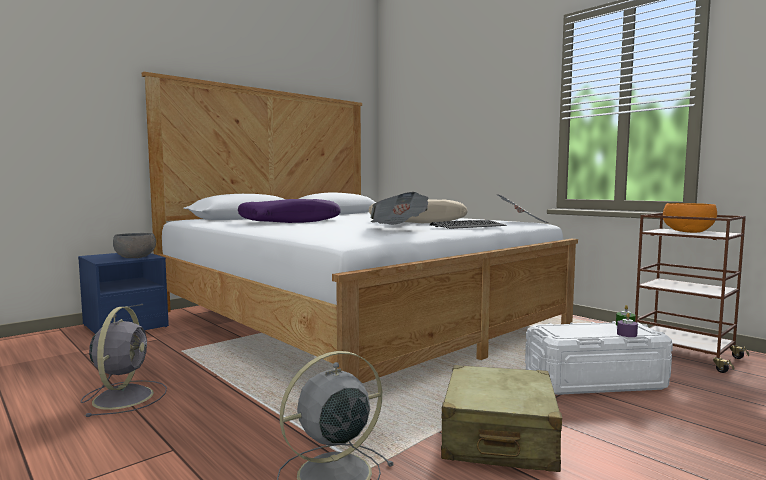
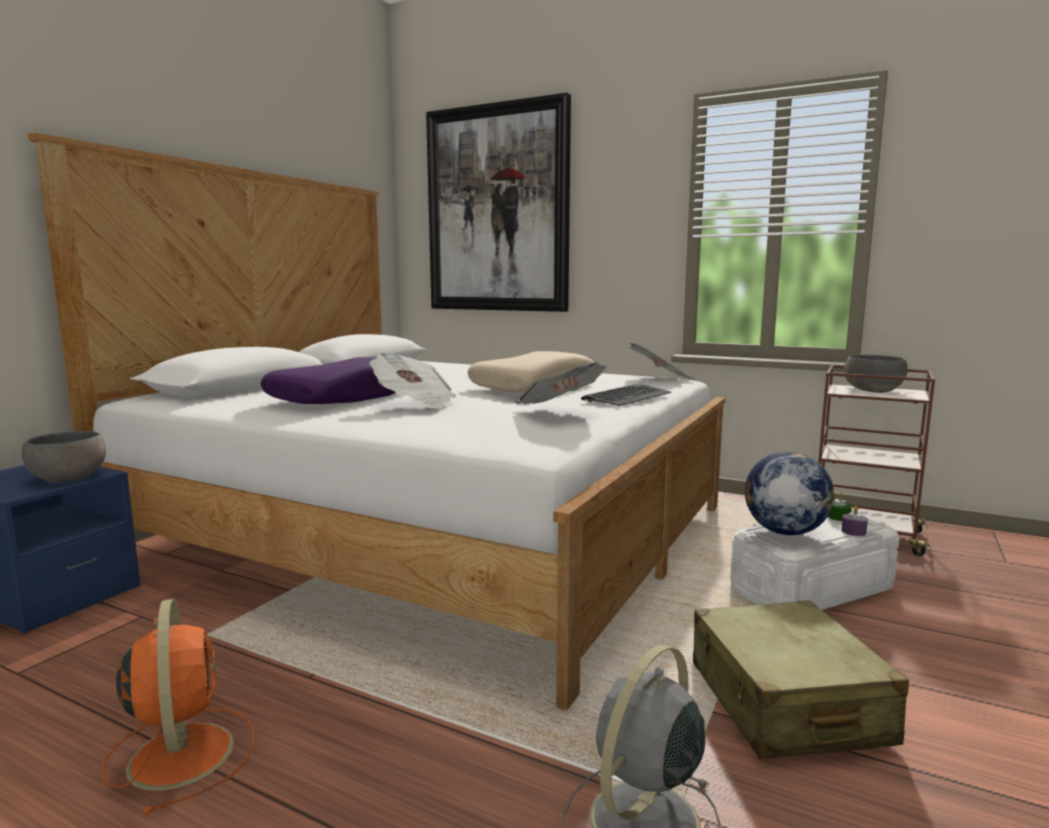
camera: 20 degrees left, 5 degrees up
grey fan [81,307,167,417] -> orange fan [101,599,254,815]
orange bowl [663,203,717,233] -> grey bowl [844,355,908,393]
none -> newspaper [370,352,456,409]
none -> picture [426,93,571,312]
none -> globe [745,451,834,535]

